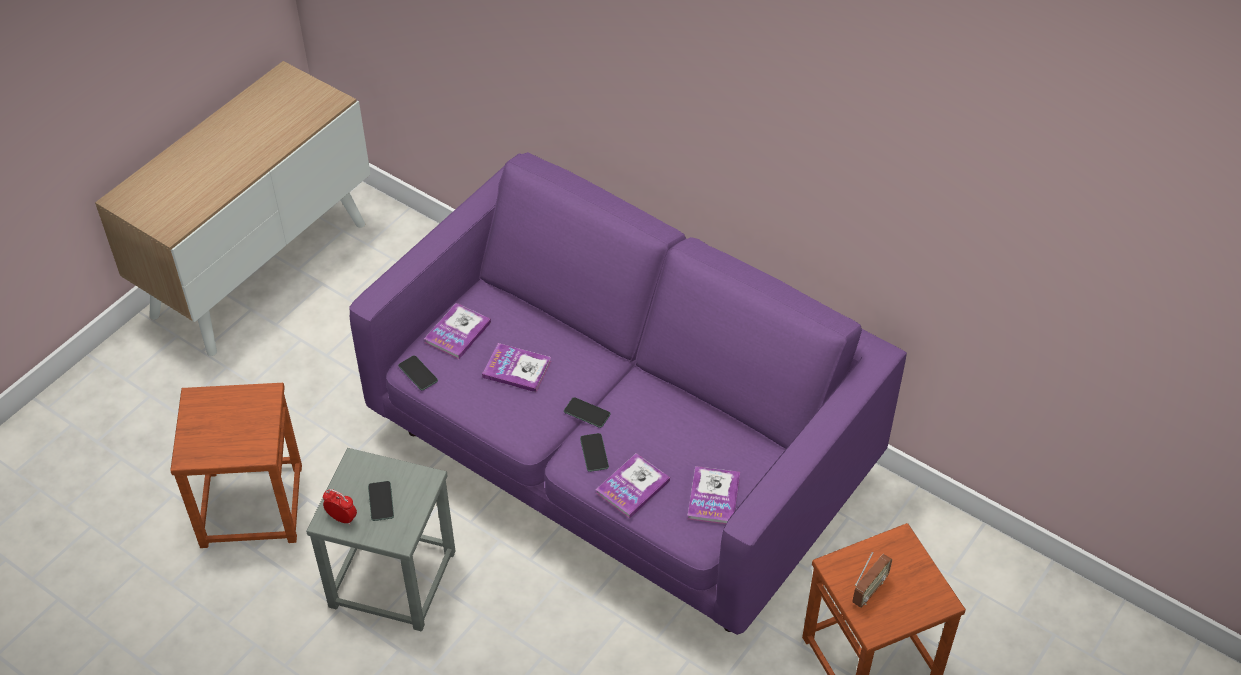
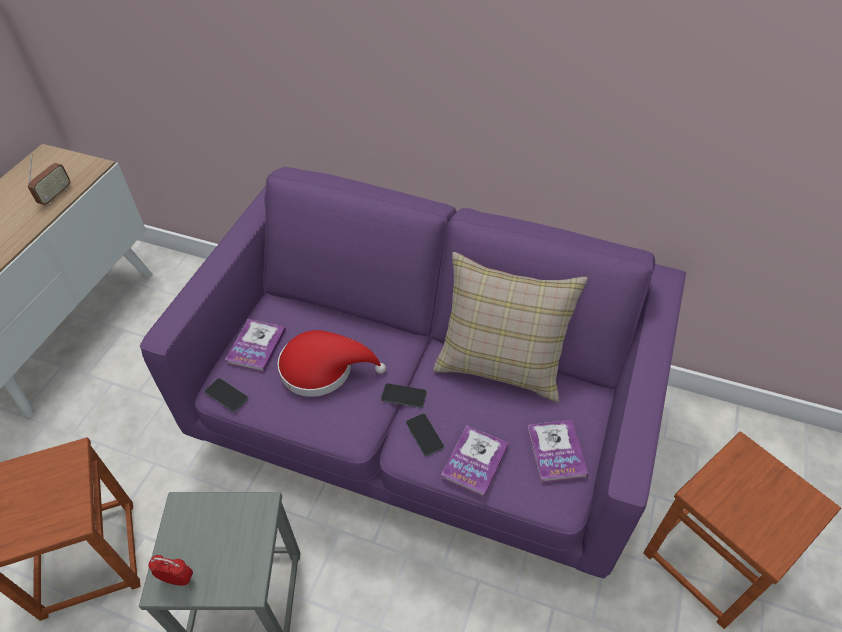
camera: 15 degrees left, 0 degrees up
phone [368,481,394,521] -> none
book [482,343,551,392] -> red hat [277,330,386,397]
radio [852,552,892,608] -> radio moved to [28,154,70,205]
none -> beige pillow [433,252,588,402]

